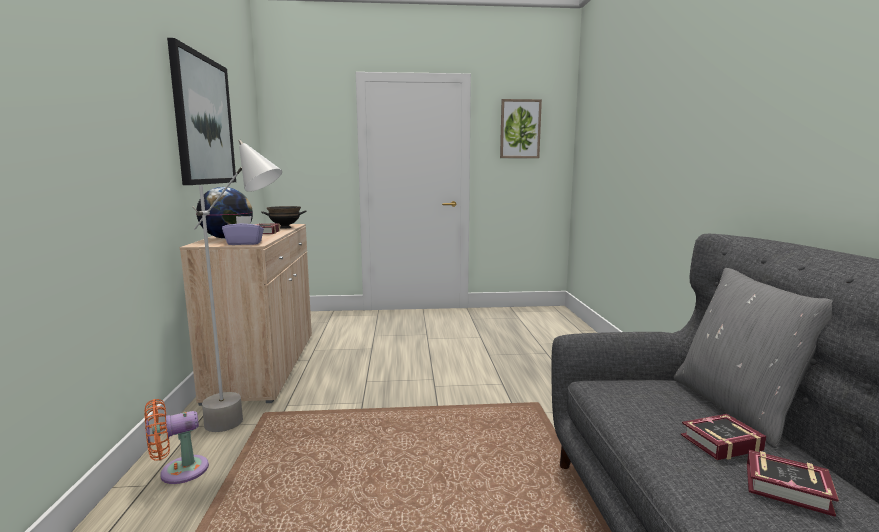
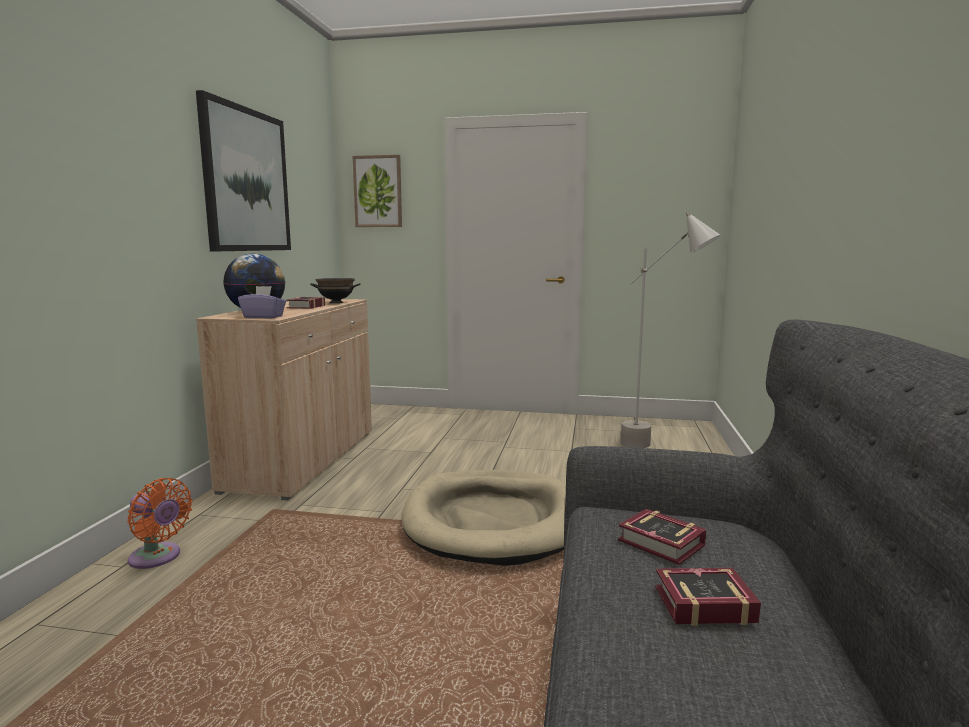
camera: 15 degrees right, 0 degrees up
orange fan [145,399,209,484] -> orange fan turned 135 degrees counterclockwise [127,478,193,569]
grey floor lamp [192,140,282,432] -> grey floor lamp moved to [621,212,721,448]
picture [500,99,542,158] -> picture moved to [353,155,402,227]
grey pillow [673,268,833,448] -> none
book [747,450,839,517] -> book moved to [618,509,706,565]
none -> beige dog bed [401,470,566,566]

